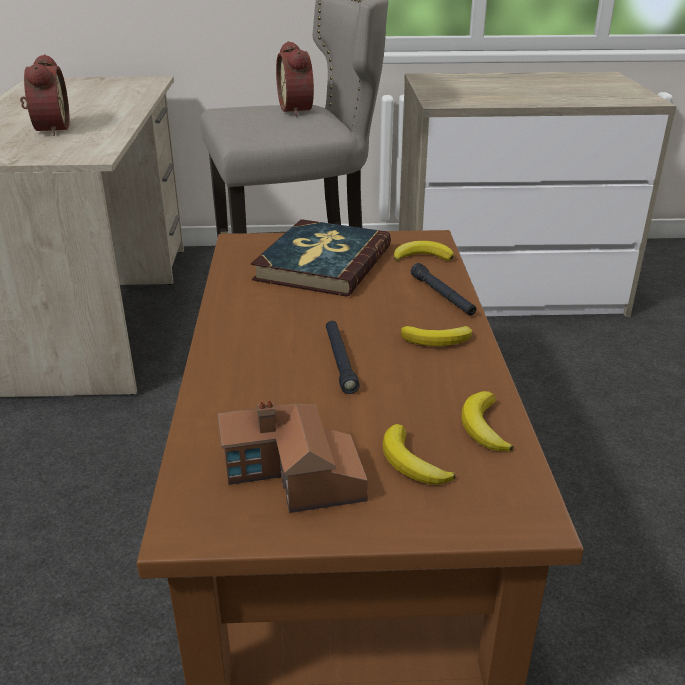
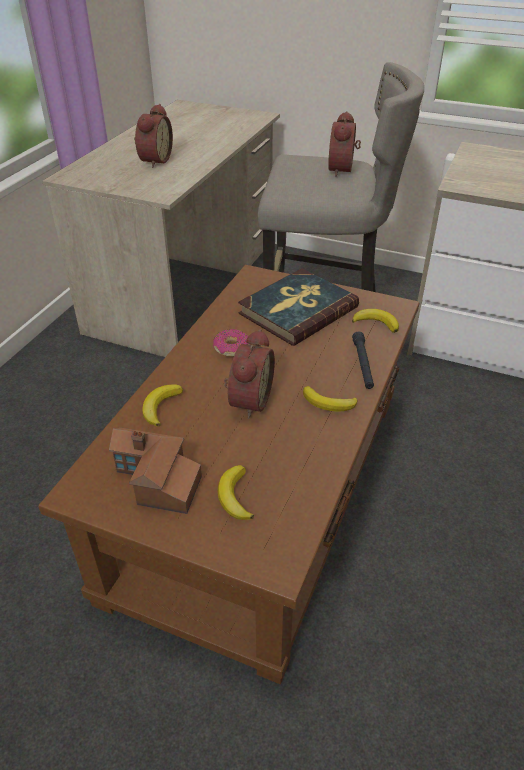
camera: 25 degrees right, 10 degrees up
black flashlight [326,321,360,394] -> alarm clock [224,329,275,419]
banana [461,391,514,452] -> banana moved to [142,384,183,427]
none -> donut [213,329,250,357]

